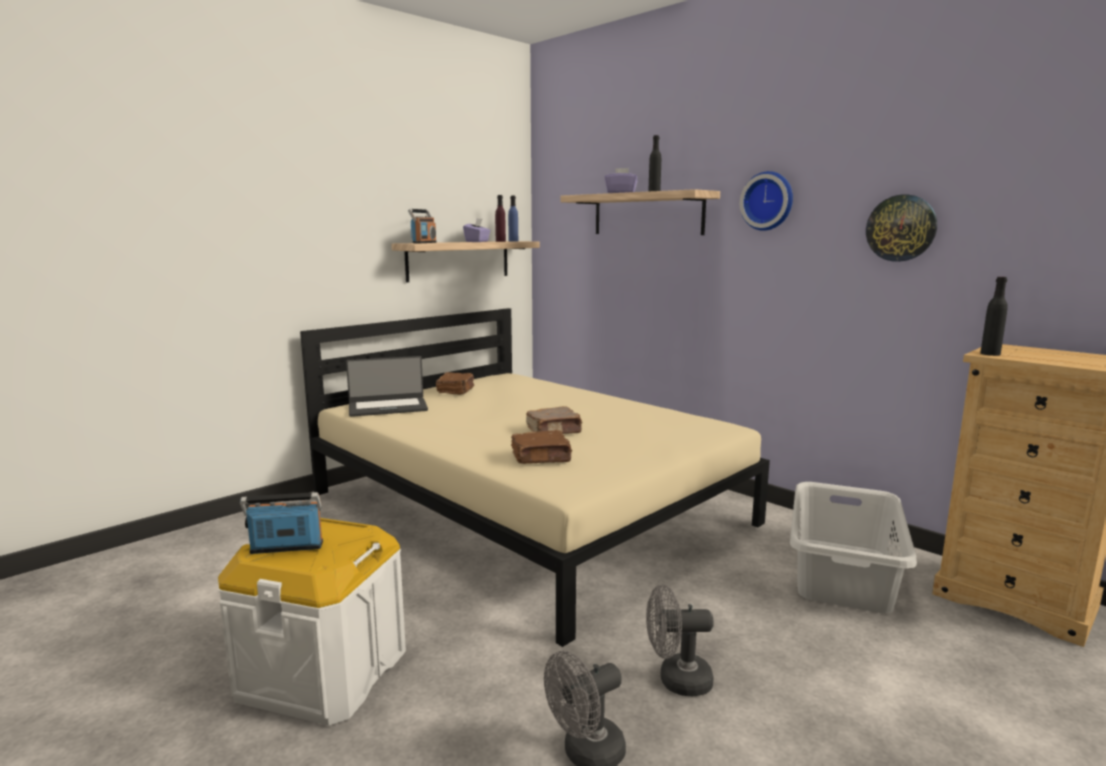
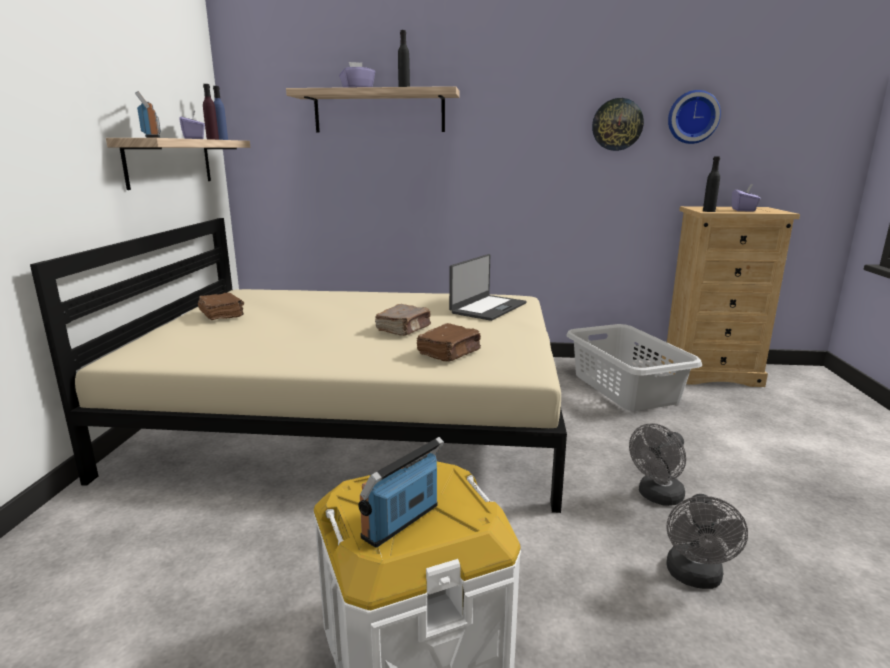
camera: 40 degrees left, 5 degrees up
laptop [346,356,428,417] -> laptop moved to [449,254,527,321]
wall clock [740,171,793,231] -> wall clock moved to [668,90,721,144]
none -> purple tissue box [732,184,761,212]

